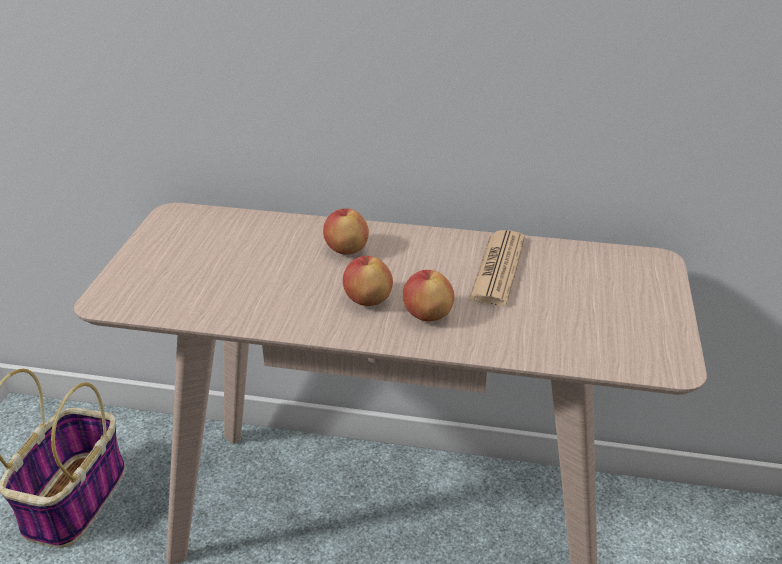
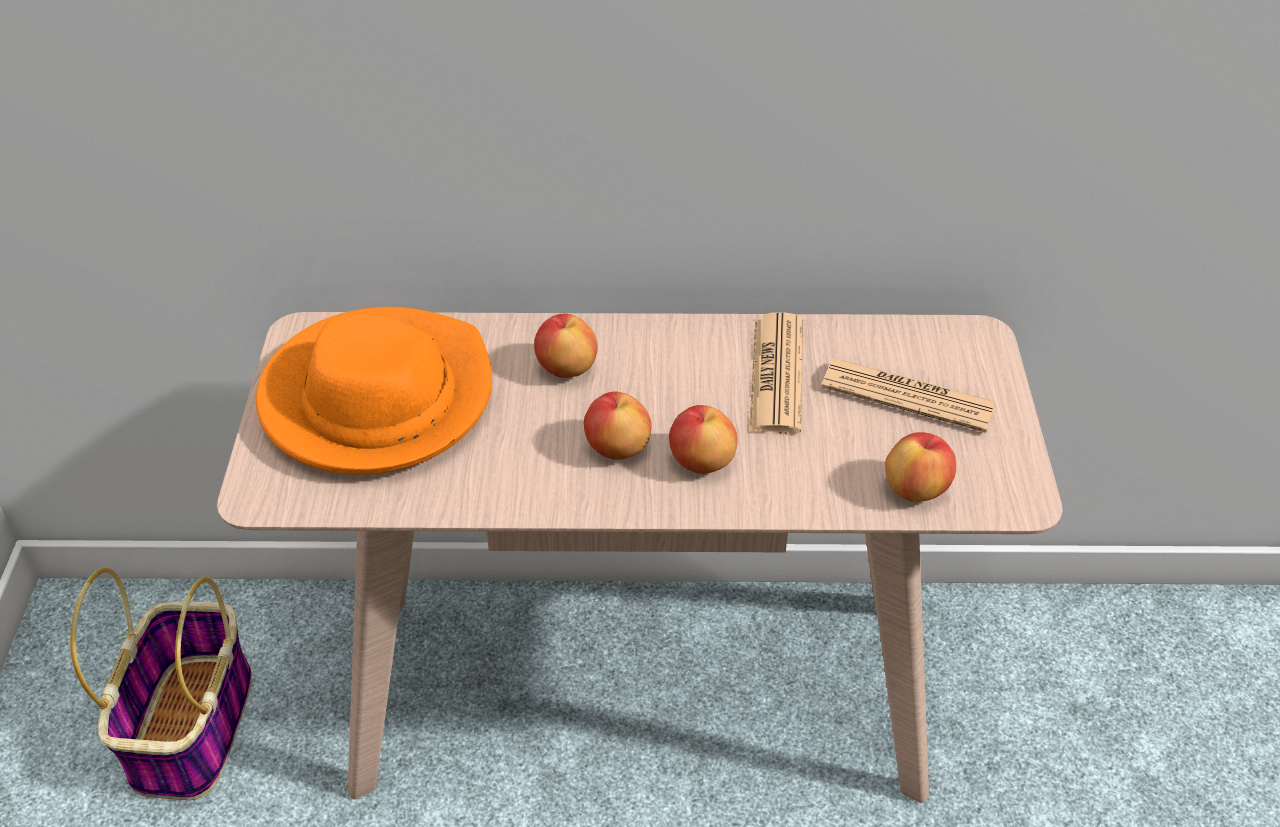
camera: 10 degrees left, 10 degrees up
none -> orange hat [256,307,492,475]
none -> newspaper [821,359,996,433]
none -> apple [885,432,956,502]

